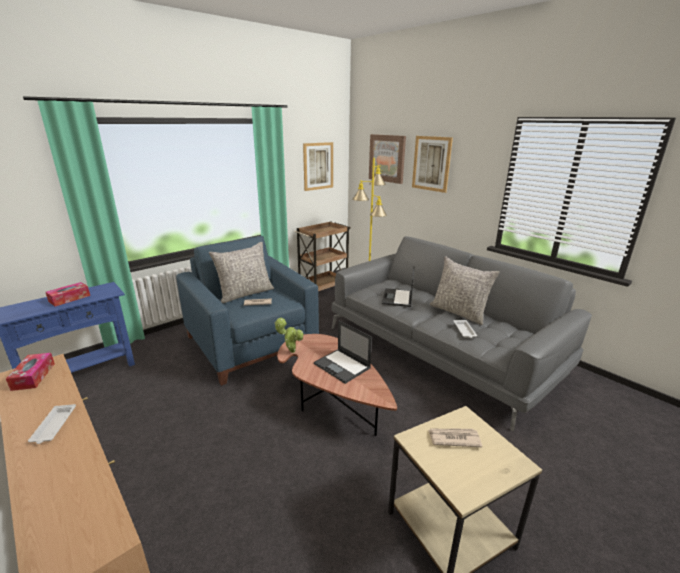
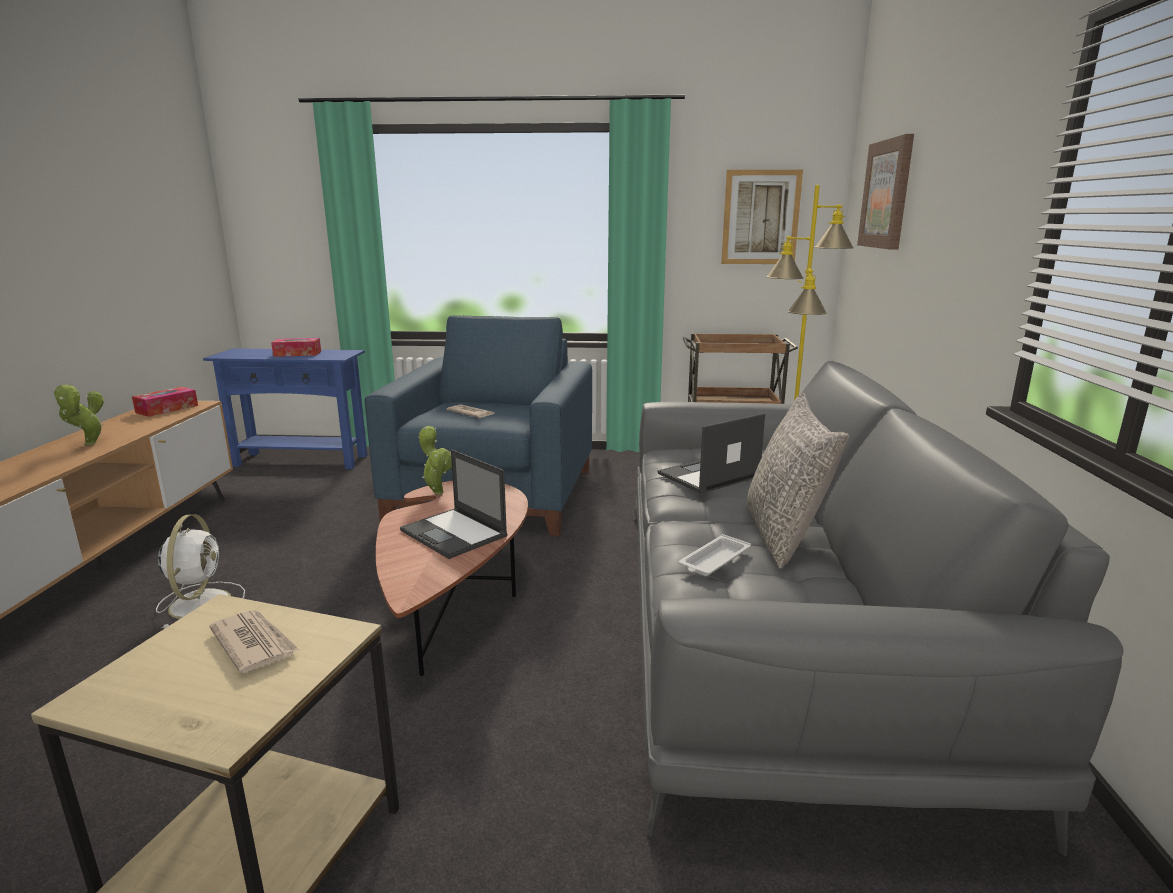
camera: 45 degrees right, 5 degrees down
white tray [28,404,76,444] -> potted plant [53,383,104,445]
grey pillow [209,242,274,303] -> none
laptop [314,320,372,384] -> laptop turned 45 degrees counterclockwise [400,449,508,559]
picture [412,136,453,193] -> none
none -> white fan [156,514,245,629]

